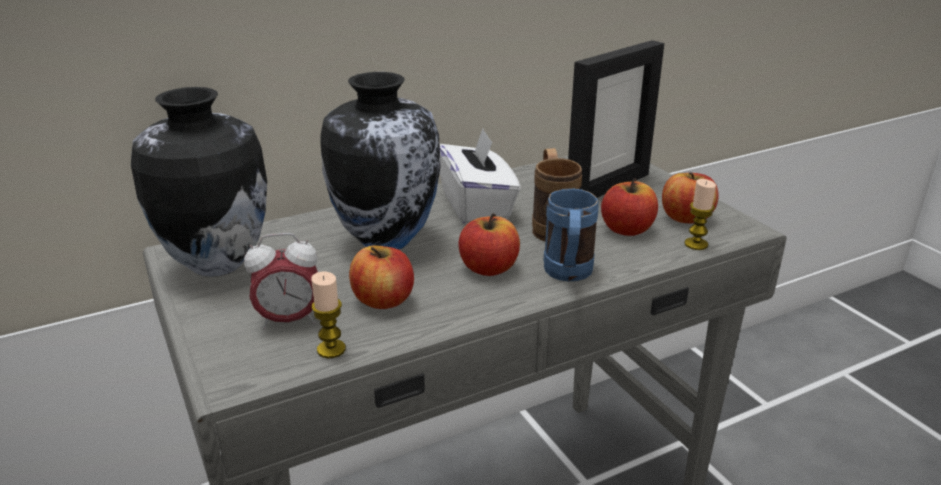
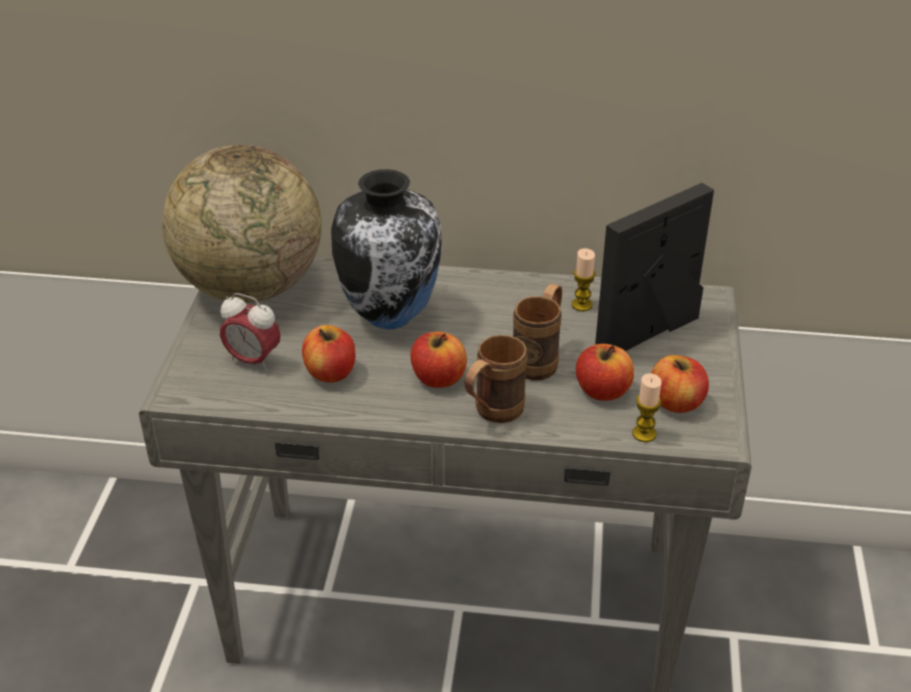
camera: 35 degrees right, 10 degrees up
vase [131,87,267,277] -> globe [162,145,322,303]
candle [311,272,346,358] -> candle moved to [572,248,596,311]
white tissue box [439,129,521,225] -> none
blue mug [544,188,599,282] -> brown mug [464,335,528,423]
picture frame [568,40,664,198] -> picture frame turned 150 degrees clockwise [595,183,714,351]

